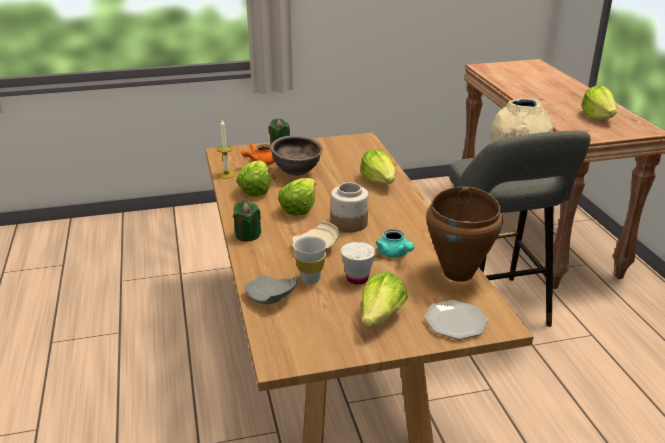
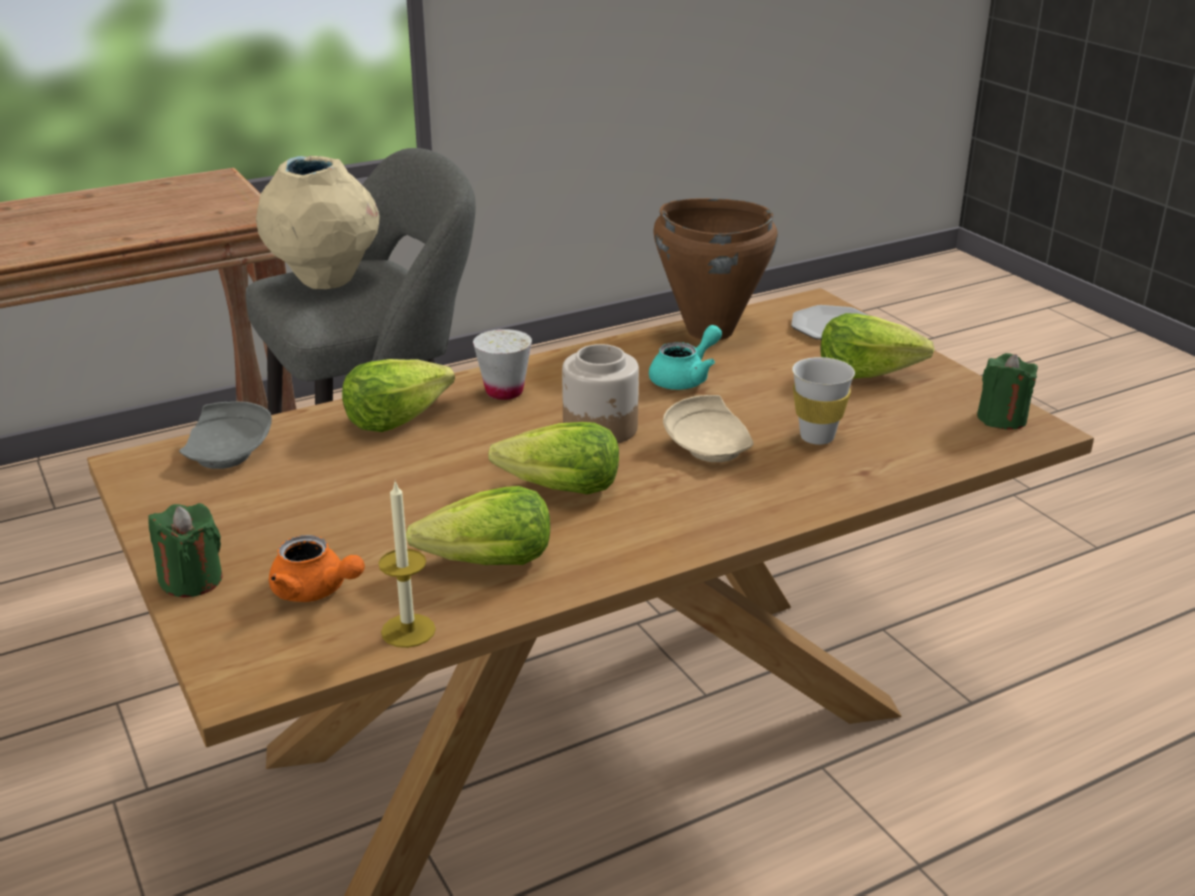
camera: 105 degrees left, 0 degrees up
green candle [233,200,261,241] -> green candle moved to [977,353,1038,430]
grey plate [245,275,297,304] -> grey plate moved to [179,401,272,469]
brown bowl [270,135,323,176] -> none
white cup [341,242,375,284] -> white cup moved to [473,329,532,400]
lettuce [581,85,617,120] -> none

